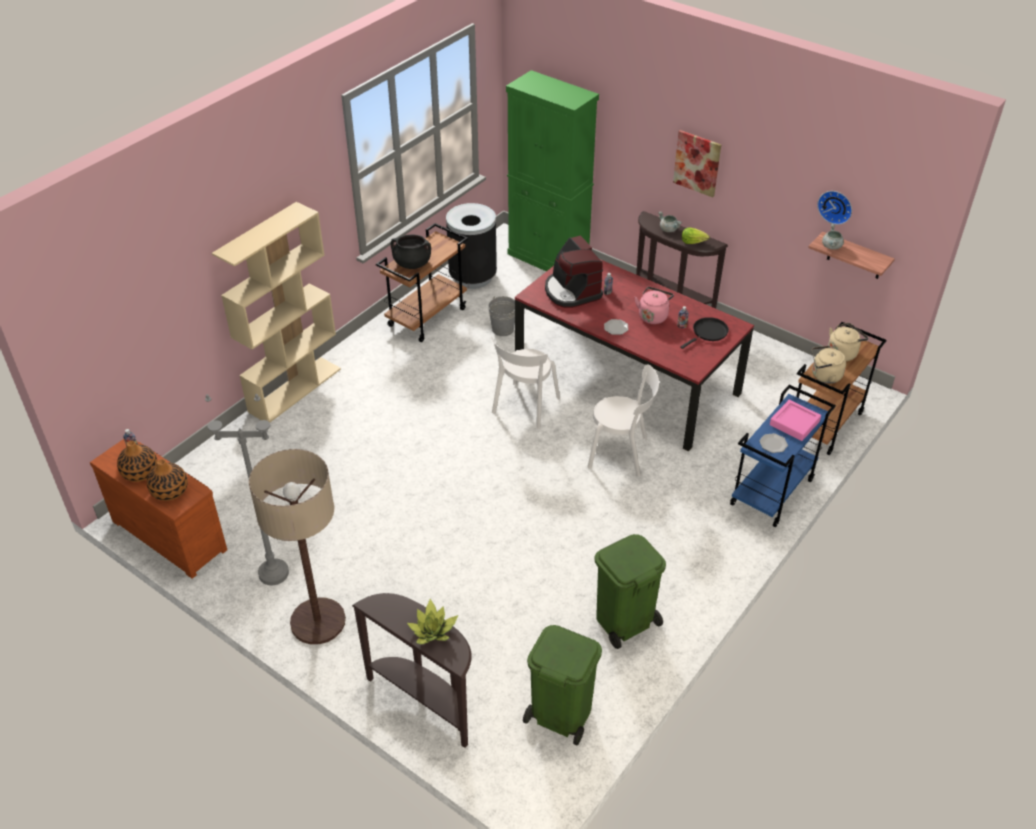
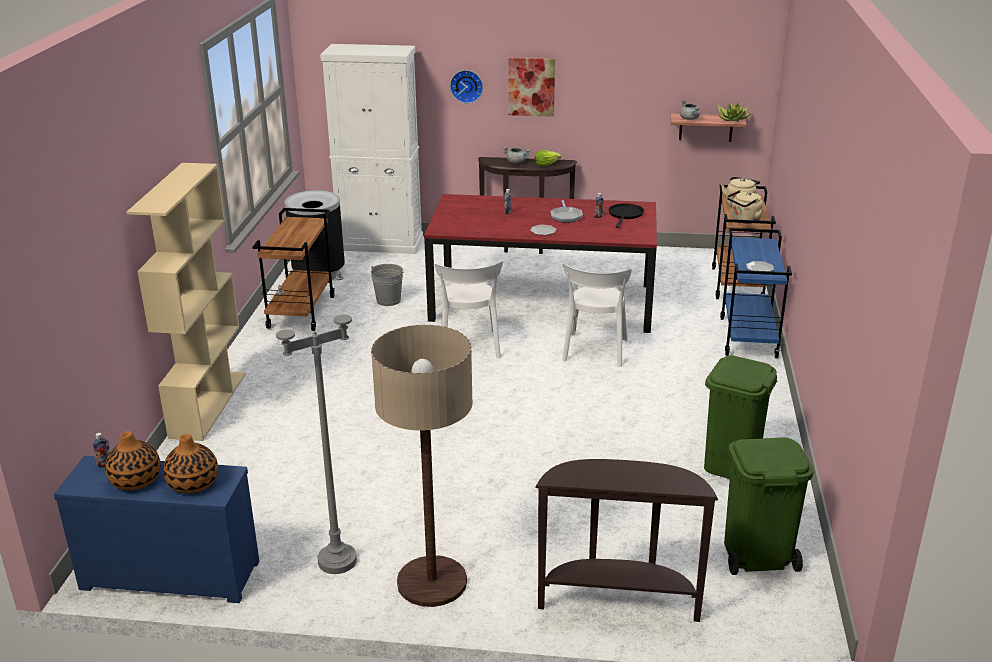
camera: 30 degrees left, 15 degrees down
brown dresser [90,439,227,579] -> blue dresser [54,456,260,603]
black cooking pot [391,235,431,269] -> none
potted plant [407,599,458,644] -> potted plant moved to [718,103,752,122]
green cabinet [506,70,599,271] -> white cabinet [320,44,423,254]
coffee machine [545,235,603,308] -> none
white chair [587,364,659,477] -> white chair turned 120 degrees clockwise [562,264,632,367]
pink kettle [634,287,674,324] -> frying pan [551,200,583,223]
pink tray [770,400,821,441] -> none
wall clock [817,191,852,225] -> wall clock moved to [450,70,483,103]

